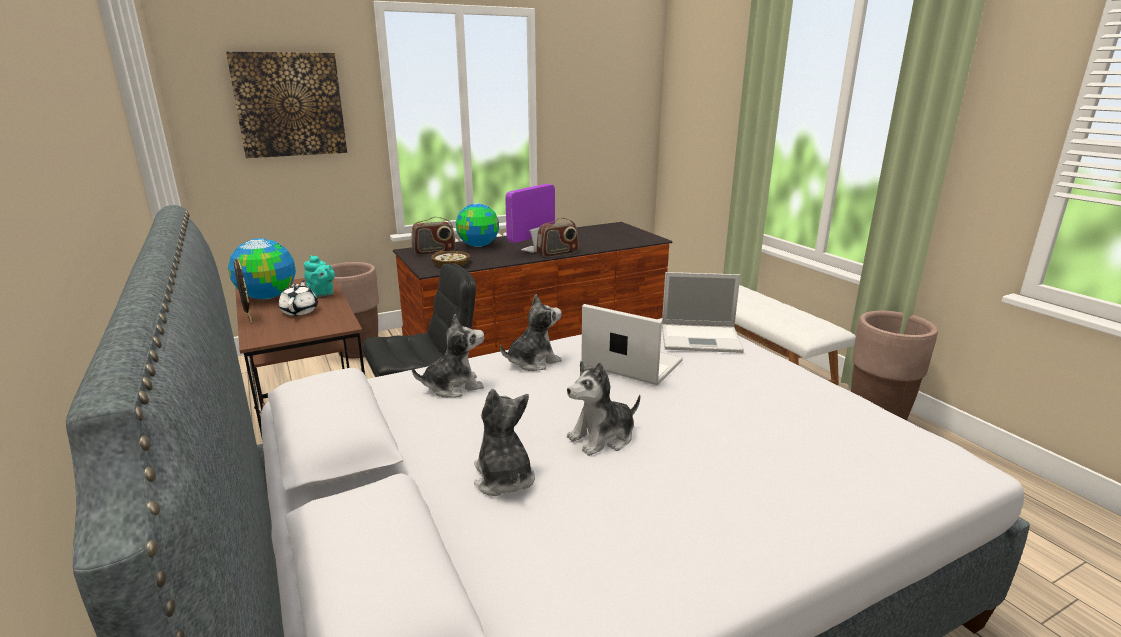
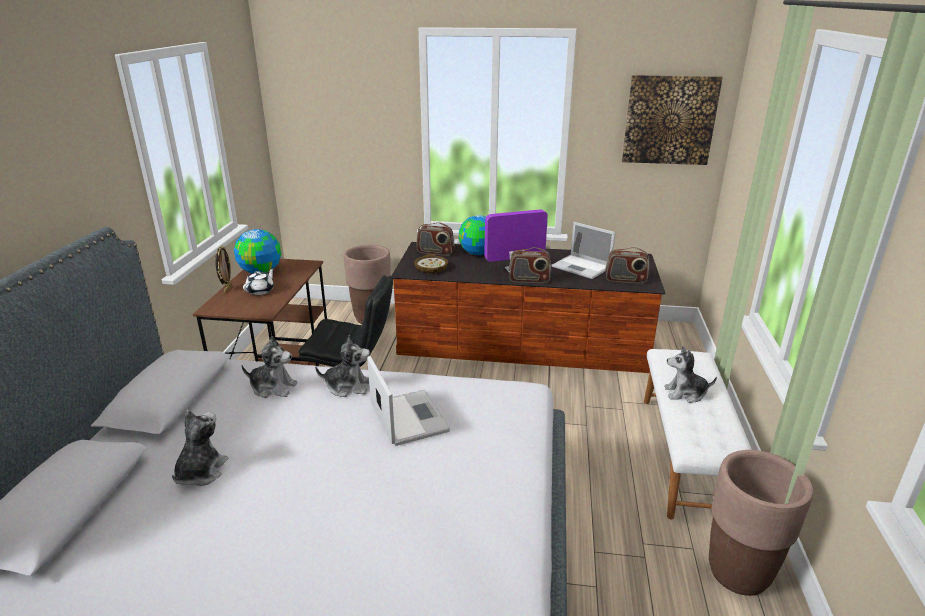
camera: 35 degrees right, 5 degrees up
picture [226,52,347,158] -> picture moved to [622,75,723,165]
turquoise teapot [304,255,335,297] -> none
plush toy [567,361,640,456] -> plush toy moved to [664,346,717,403]
laptop [662,272,744,353] -> laptop moved to [551,222,616,279]
none -> radio [605,247,649,284]

